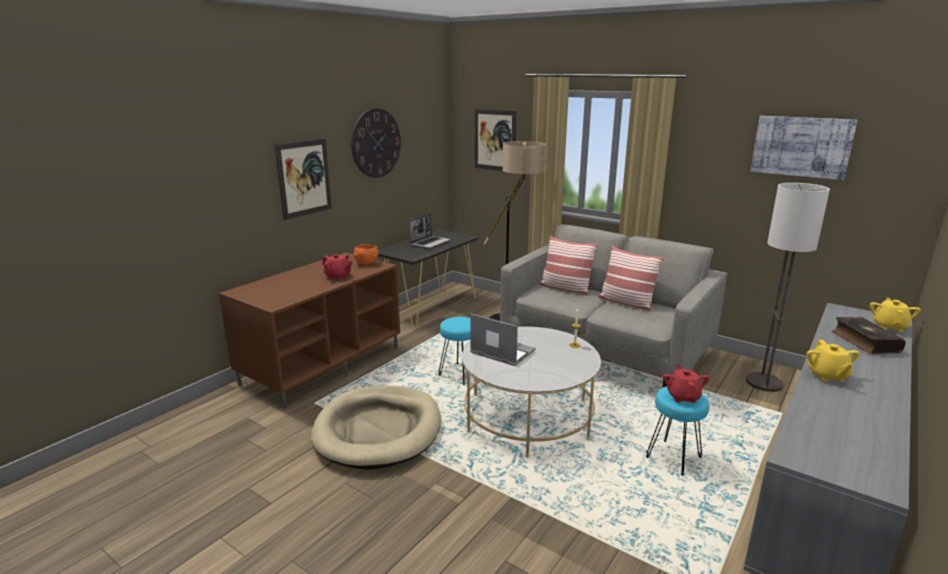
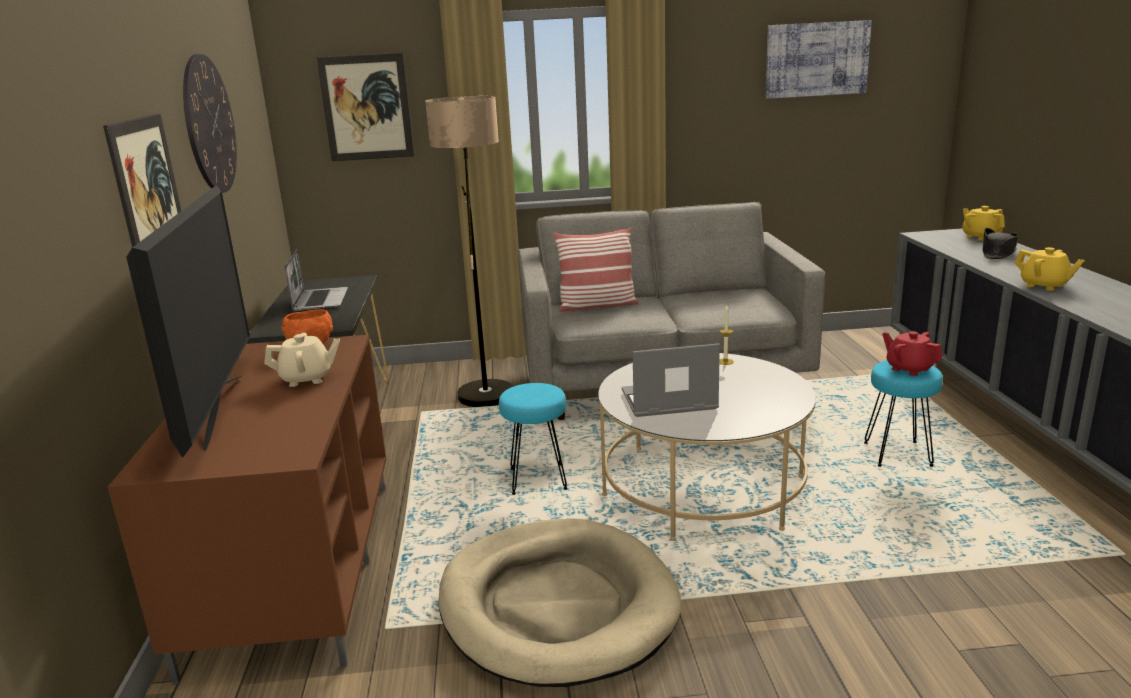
camera: 40 degrees left, 0 degrees up
red teapot [322,254,352,280] -> beige teapot [264,333,340,387]
pillow [598,246,664,311] -> none
floor lamp [746,183,830,392] -> none
book [832,317,906,354] -> black hat [983,228,1018,259]
none -> television [126,185,250,458]

